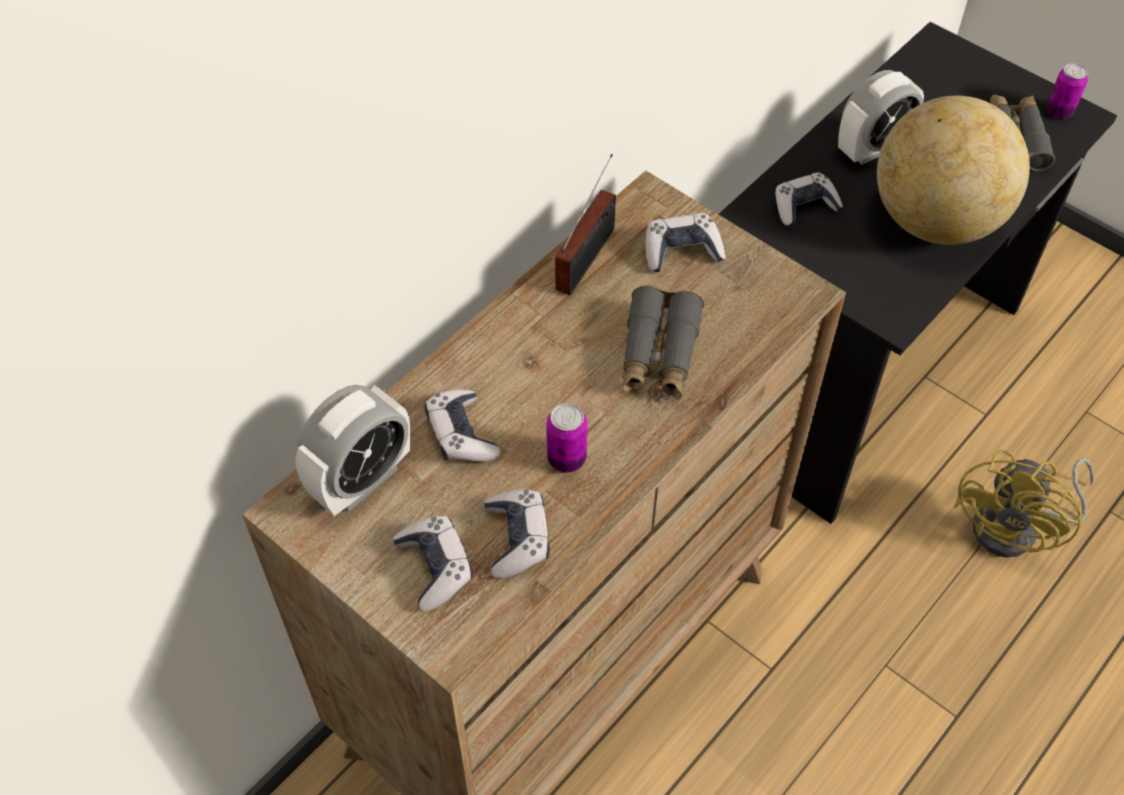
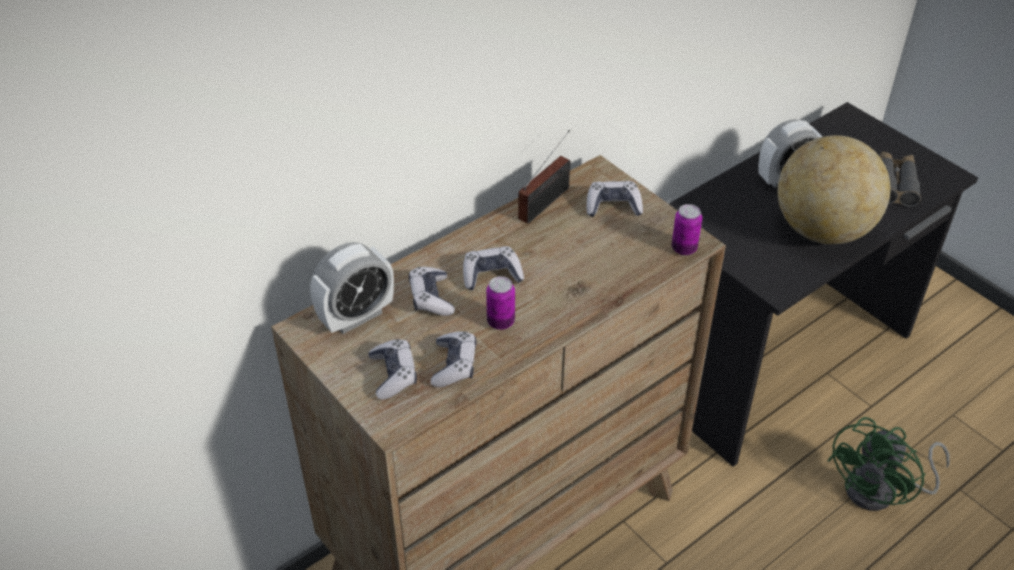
camera: 10 degrees right, 10 degrees down
grey binoculars [622,285,704,400] -> none
game controller [775,172,843,226] -> game controller moved to [463,246,524,290]
yellow fan [954,450,1094,558] -> green fan [827,417,950,511]
can [1047,63,1088,119] -> can moved to [672,204,702,255]

